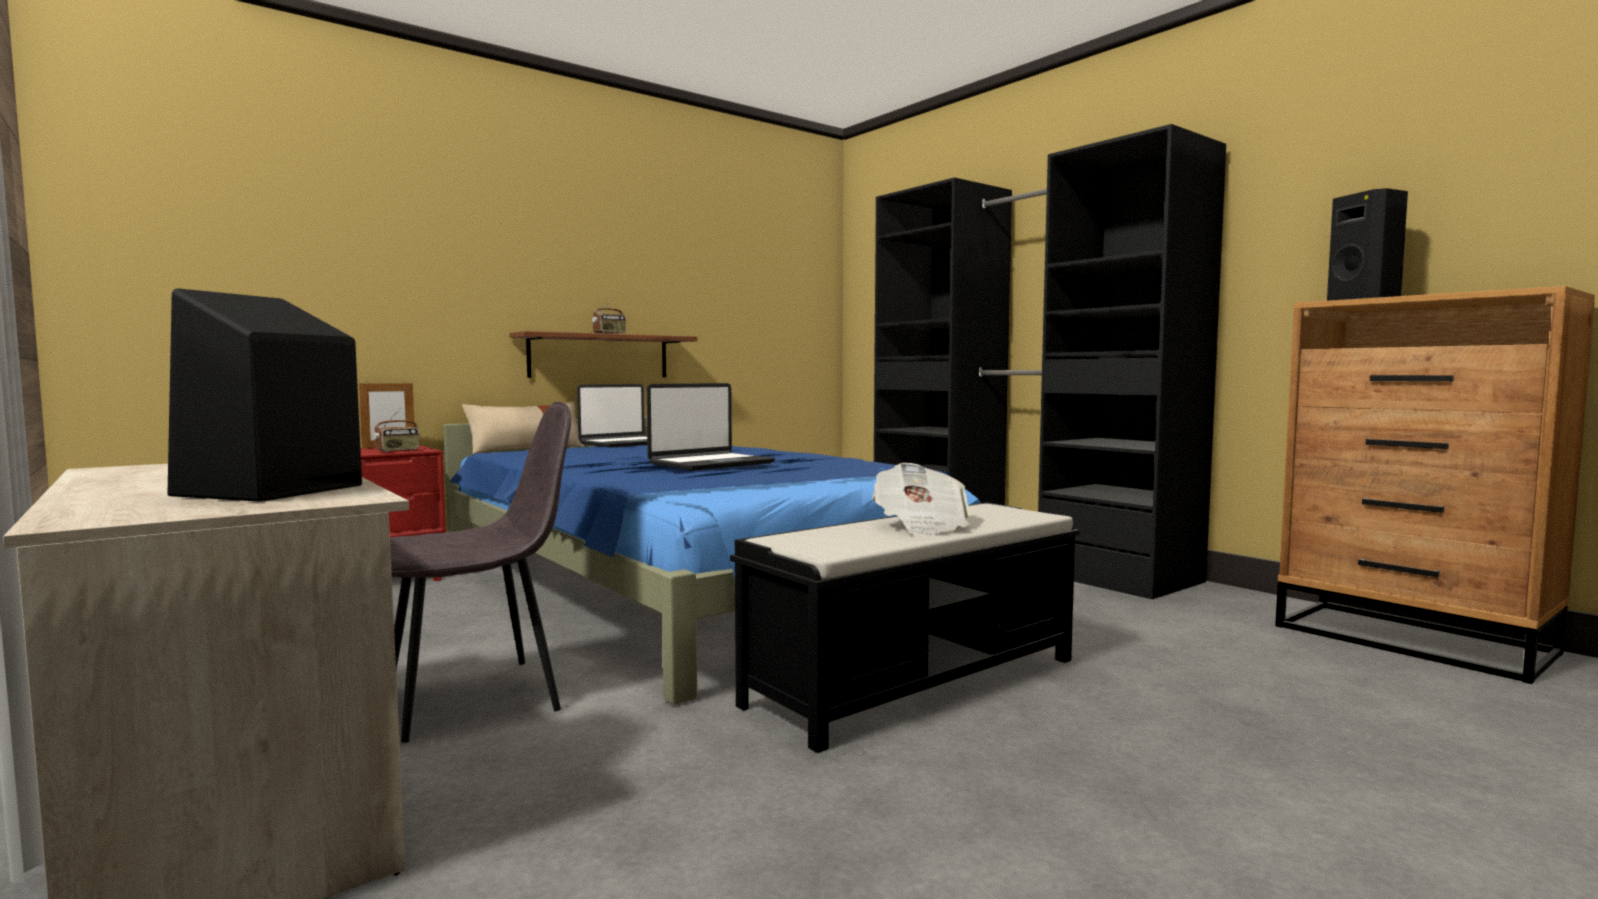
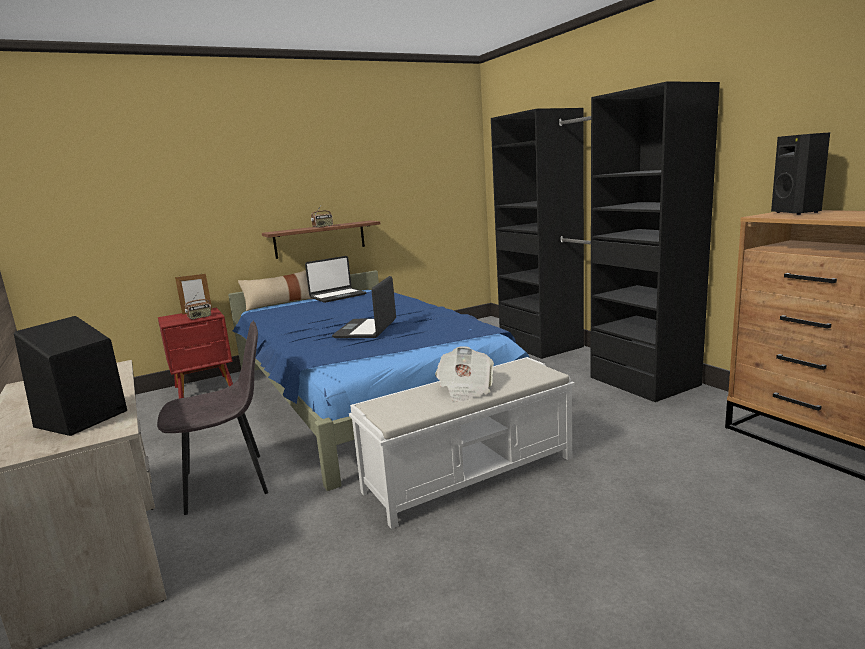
camera: 10 degrees right, 10 degrees up
laptop [646,383,775,471] -> laptop turned 135 degrees clockwise [332,276,396,338]
black bench [730,502,1080,753] -> white bench [349,357,575,529]

